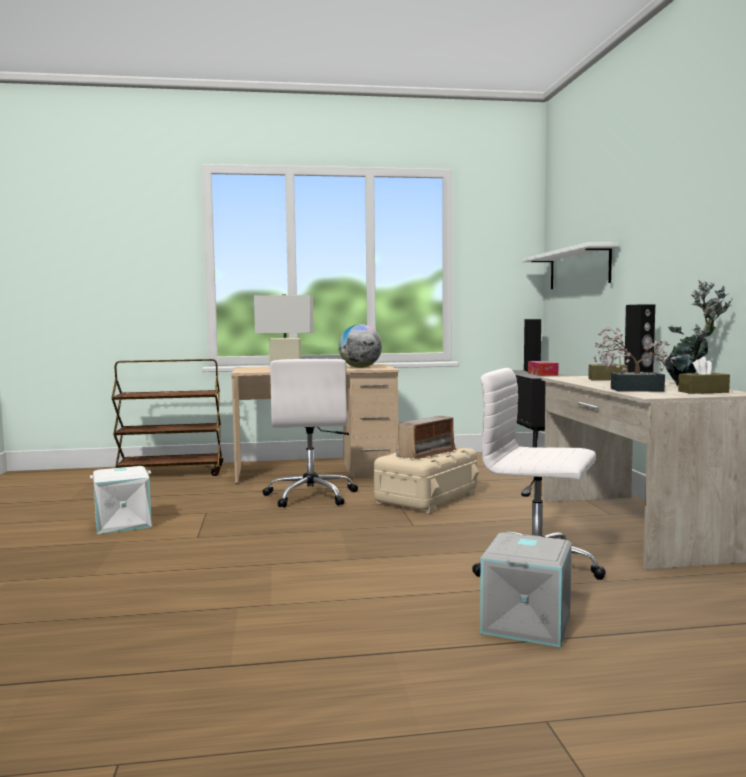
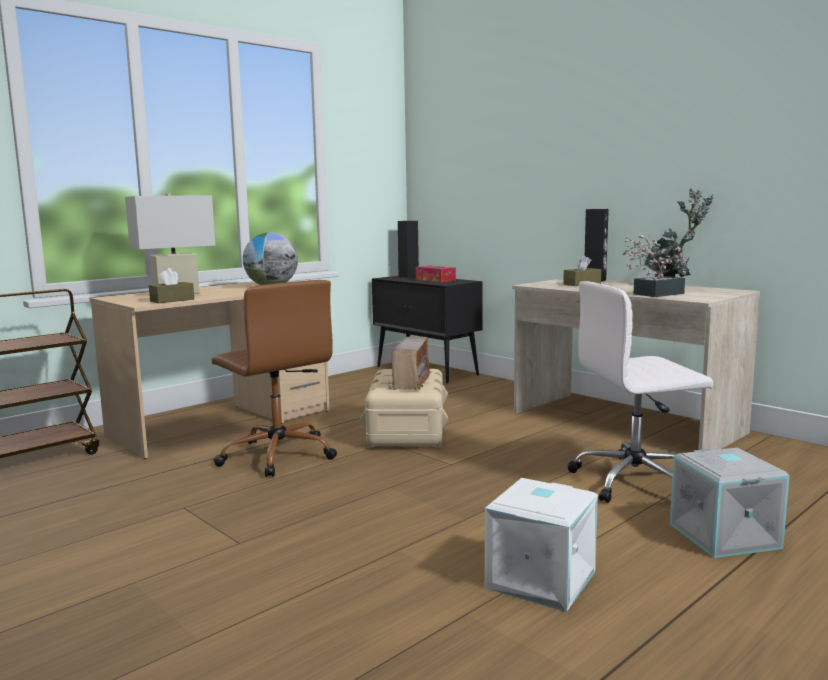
camera: 35 degrees left, 5 degrees up
white storage box [90,466,152,534] -> white storage box moved to [485,478,598,612]
white office chair [263,359,358,508] -> brown office chair [212,280,337,477]
white shelf [522,243,619,289] -> none
brown tissue box [678,356,730,394] -> brown tissue box moved to [149,268,194,303]

